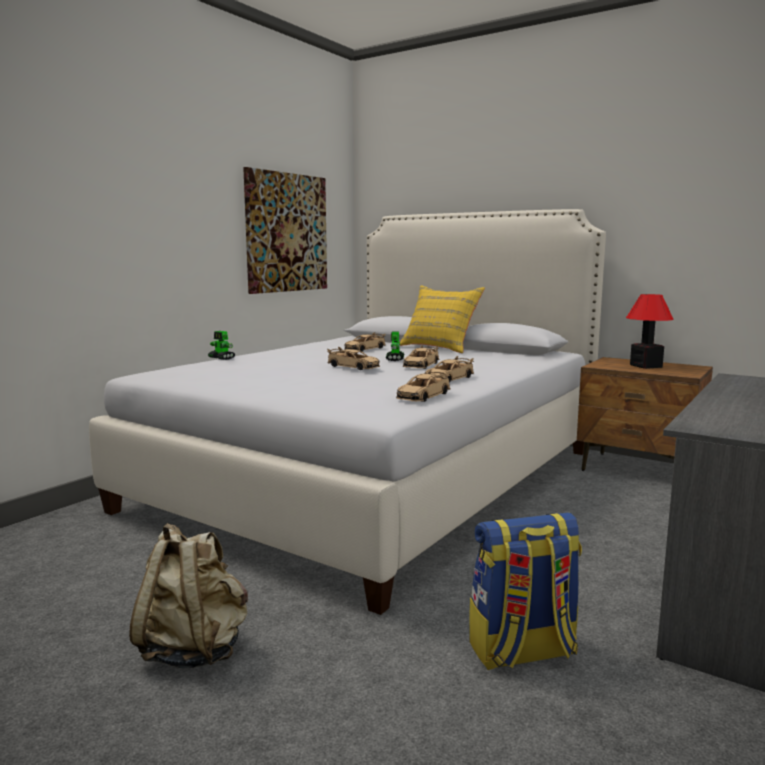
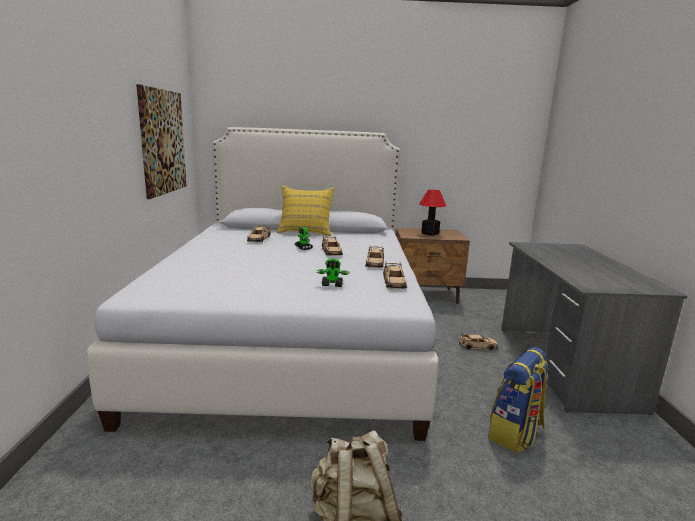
camera: 35 degrees left, 5 degrees up
toy robot [208,331,235,360] -> toy robot moved to [317,259,350,287]
beige toy car [327,347,380,370] -> beige toy car moved to [459,333,498,350]

